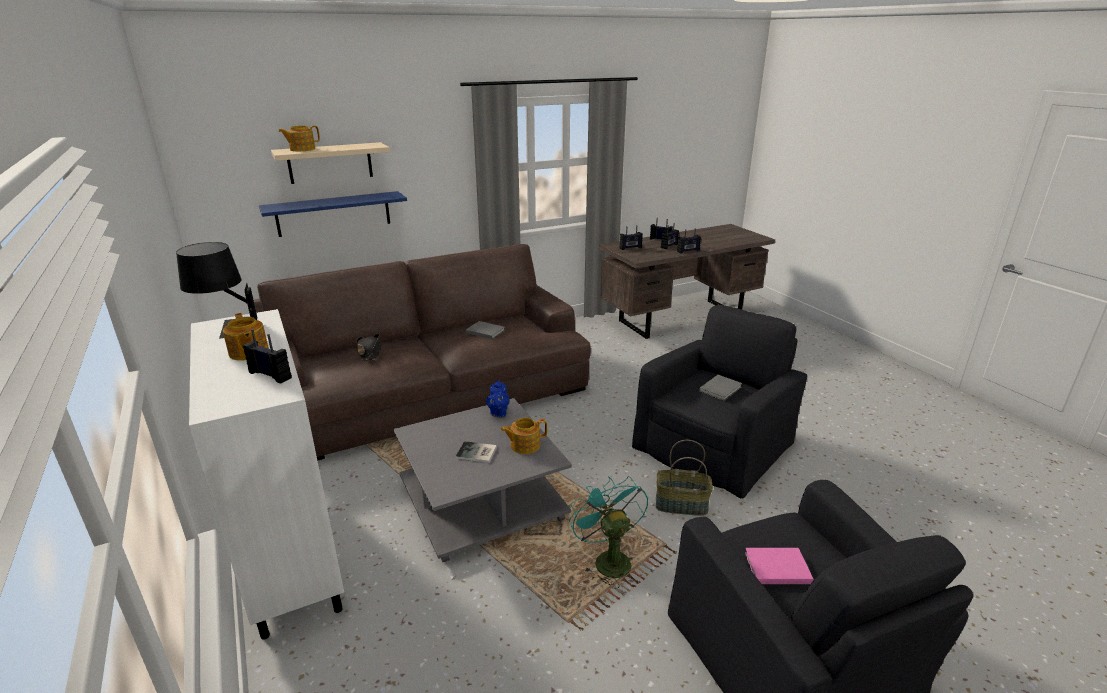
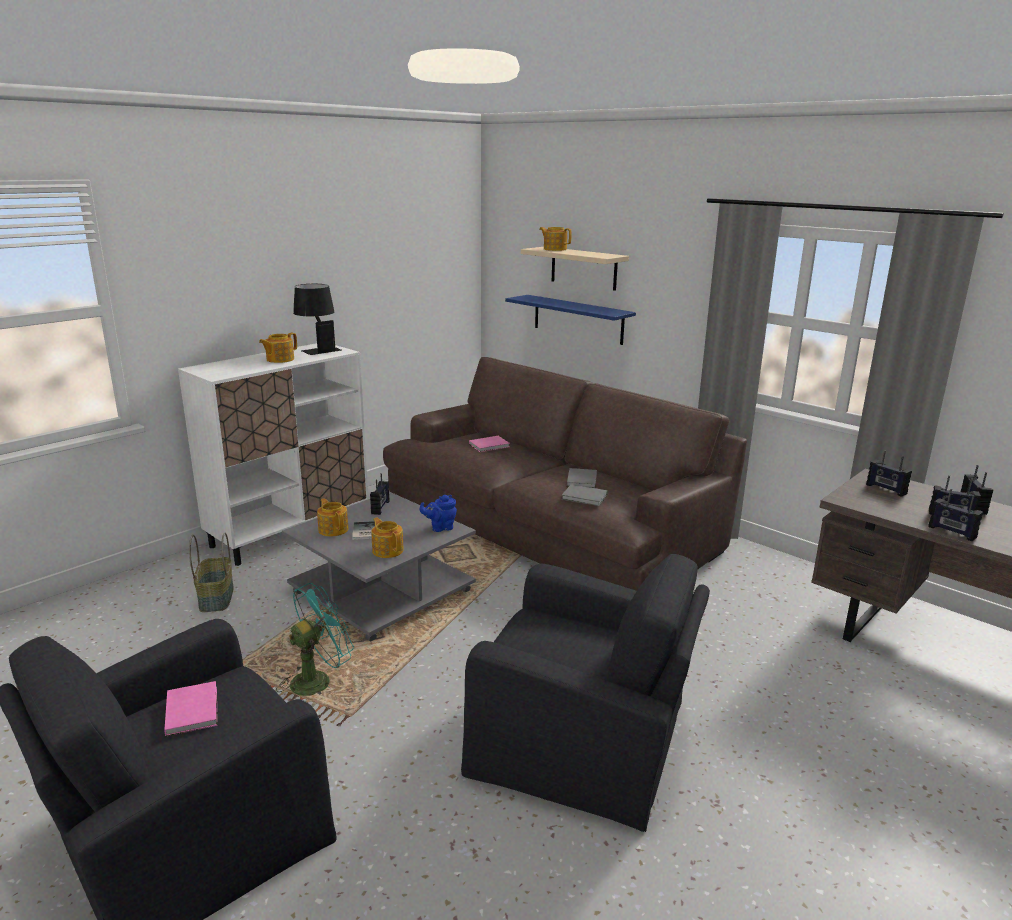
camera: 70 degrees right, 5 degrees down
radio [243,329,292,383] -> radio moved to [370,473,389,515]
black hat [356,334,381,361] -> pink book [469,436,510,452]
basket [656,440,713,516] -> basket moved to [189,533,234,612]
grey book [699,375,742,401] -> grey book moved to [562,484,607,506]
none -> teapot [317,498,349,537]

